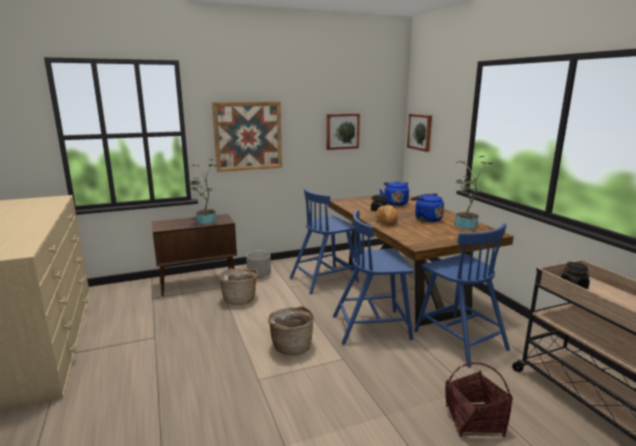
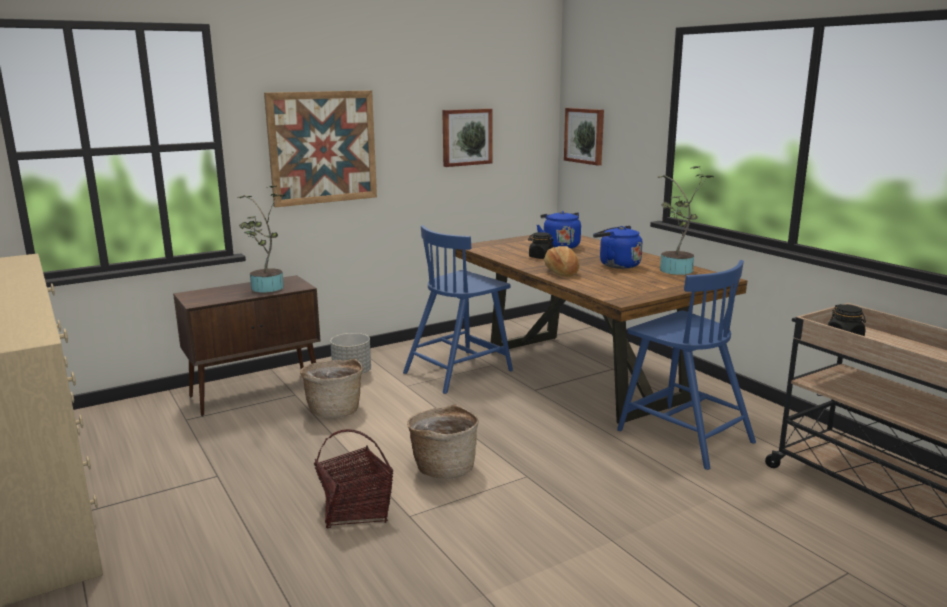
camera: 10 degrees left, 0 degrees up
blue chair [333,210,414,345] -> none
basket [445,362,513,437] -> basket moved to [314,429,393,529]

